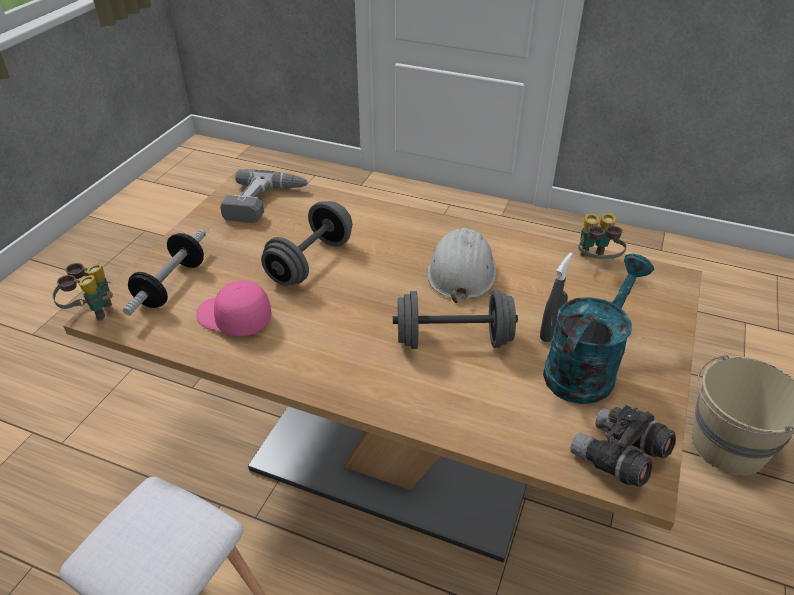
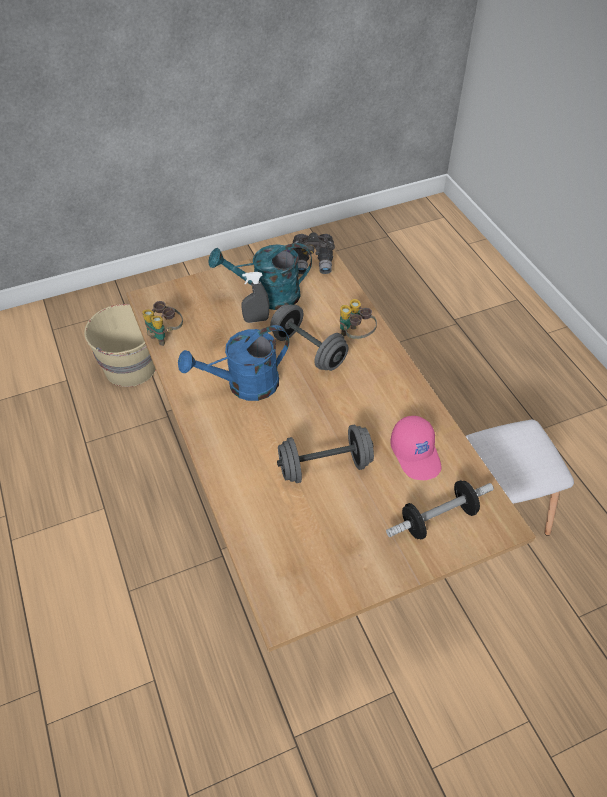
camera: 135 degrees left, 10 degrees up
binoculars [52,263,113,321] -> binoculars moved to [340,299,377,339]
power drill [220,169,309,223] -> none
white hard hat [427,227,496,303] -> blue watering can [178,325,289,401]

